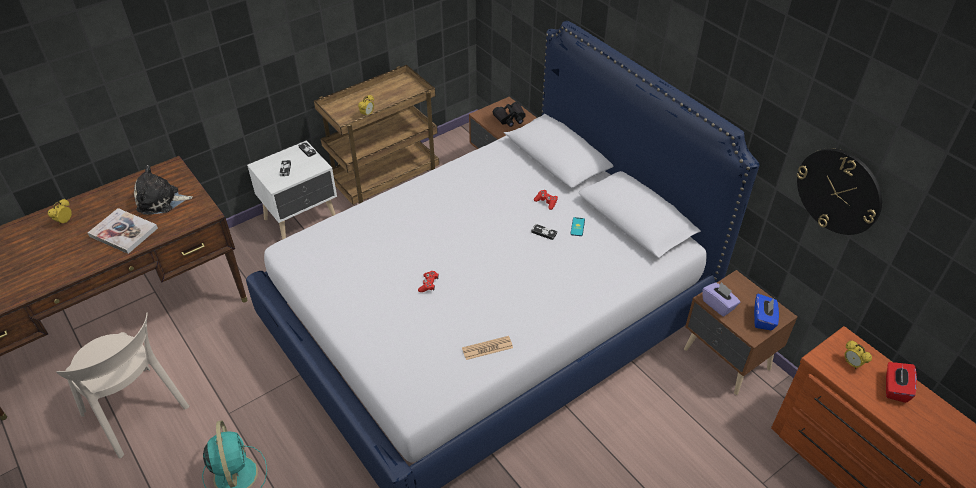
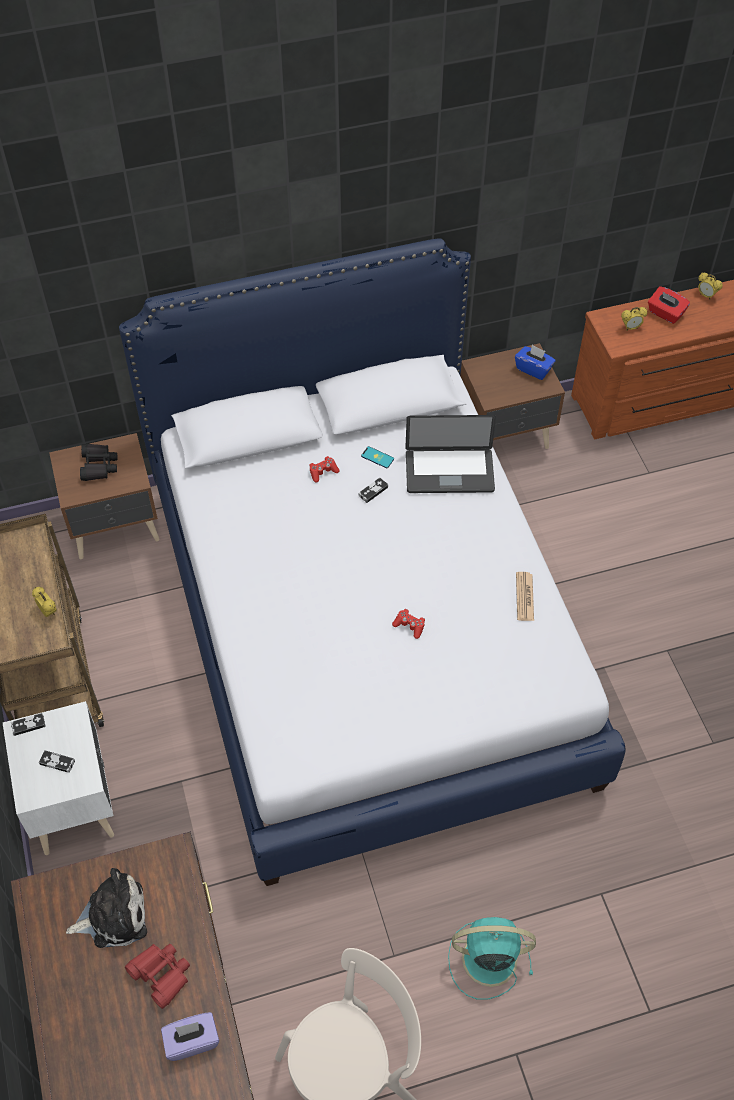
camera: 70 degrees left, 10 degrees up
alarm clock [48,199,72,224] -> alarm clock moved to [698,273,723,300]
book [88,208,158,254] -> red binoculars [125,944,190,1009]
plush toy [134,165,193,215] -> plush toy turned 120 degrees counterclockwise [66,868,147,948]
purple tissue box [702,282,741,317] -> purple tissue box moved to [161,1012,219,1061]
wall clock [797,148,882,235] -> none
none -> laptop [405,415,496,493]

